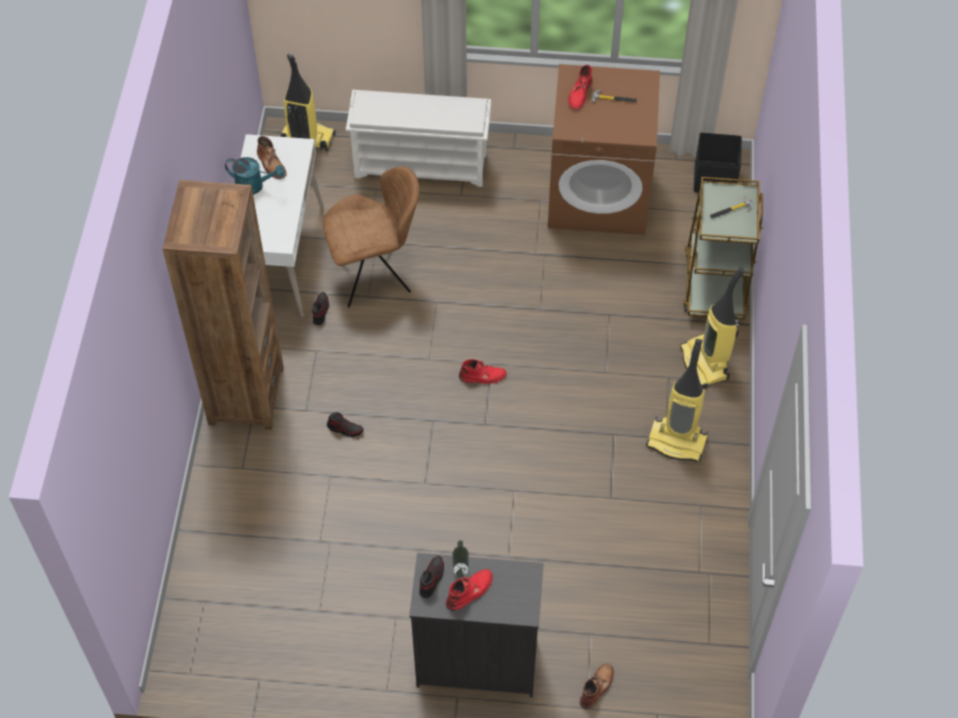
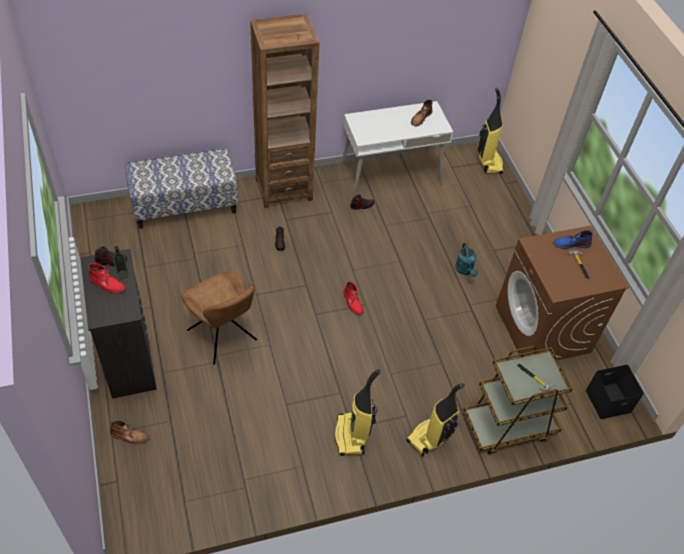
camera: 65 degrees right, 5 degrees down
turquoise watering can [225,157,284,195] -> turquoise watering can moved to [455,243,478,277]
brown chair [323,166,420,307] -> brown chair moved to [181,272,257,365]
white shoe rack [346,90,491,187] -> none
red boot [568,65,593,110] -> blue boot [553,230,593,249]
none -> bench [125,148,238,229]

